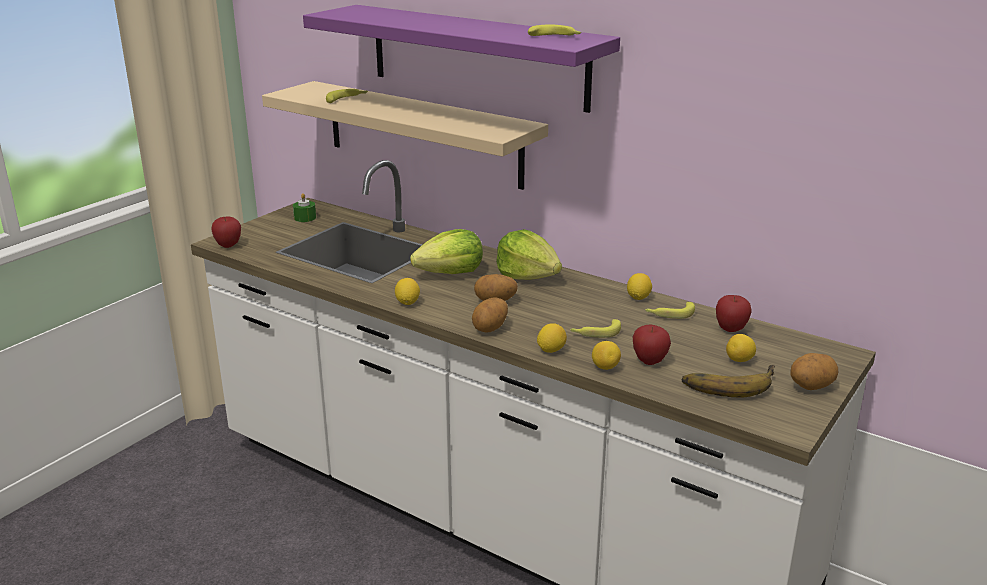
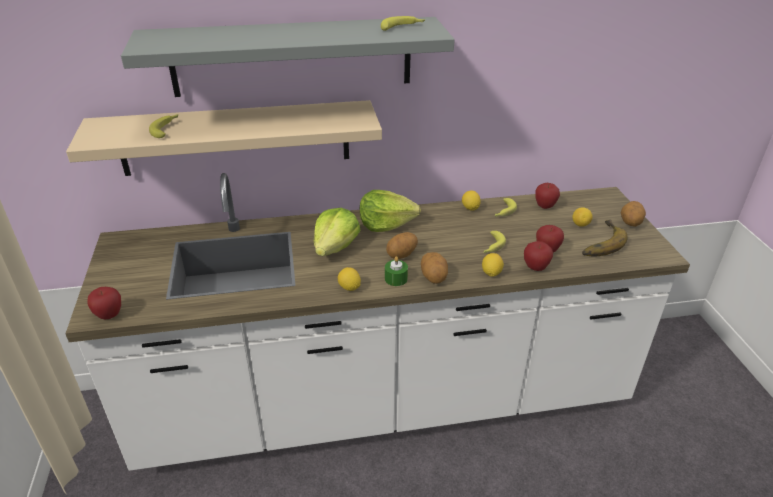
camera: 45 degrees left, 10 degrees up
green candle [293,193,316,222] -> green candle moved to [385,256,408,286]
purple shelf [303,5,620,113] -> grey shelf [121,17,455,97]
lemon [592,341,621,370] -> apple [524,241,553,271]

